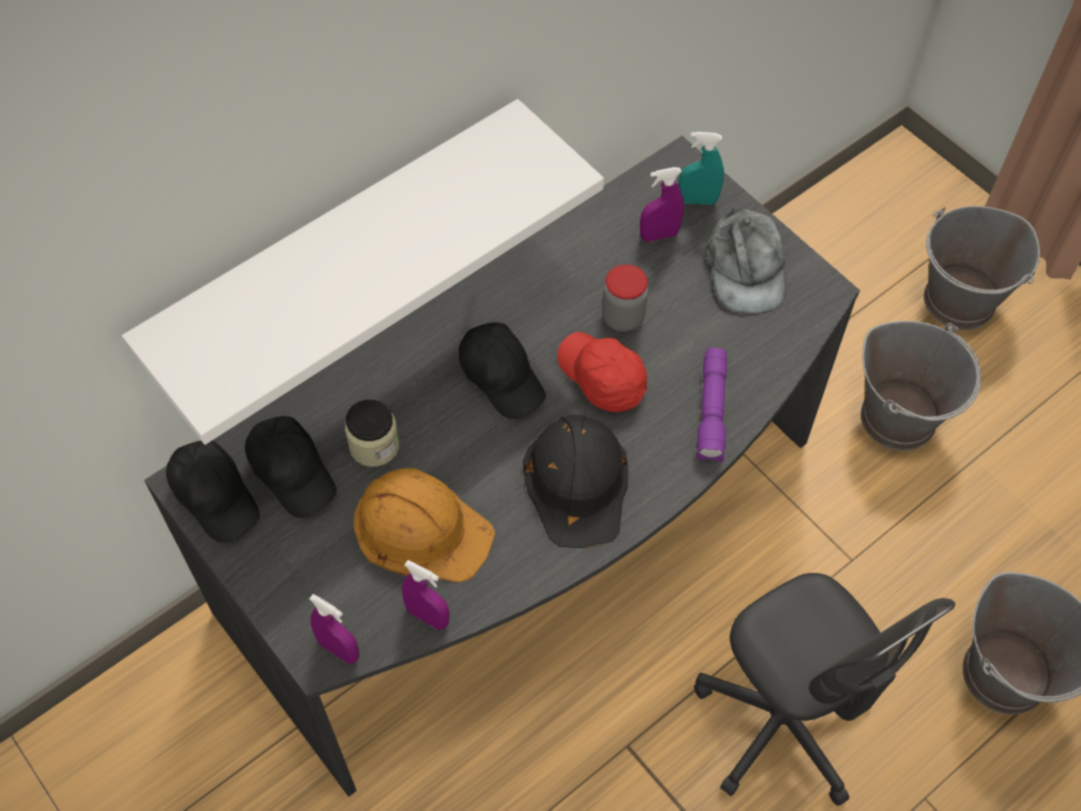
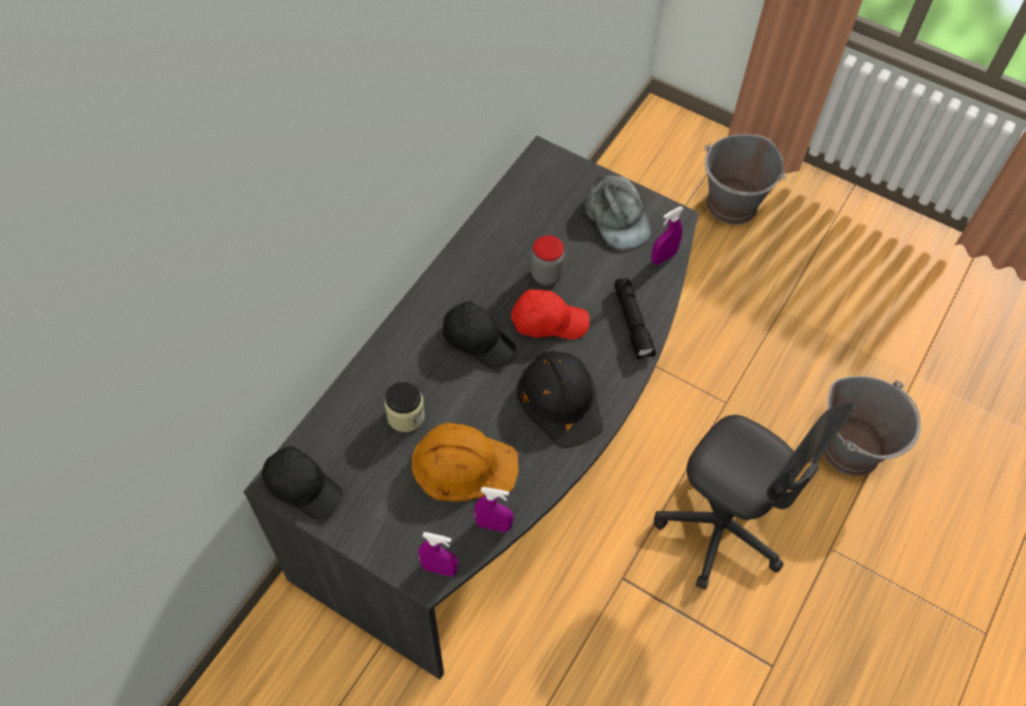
camera: 20 degrees left, 0 degrees up
white shelf [122,99,604,445] -> none
black cap [245,416,337,518] -> none
red cap [557,332,647,412] -> red cap turned 150 degrees clockwise [511,289,590,339]
purple spray bottle [640,167,684,242] -> purple spray bottle moved to [651,207,684,265]
turquoise spray bottle [678,132,724,205] -> none
purple flashlight [697,348,727,463] -> black flashlight [615,277,656,360]
grey bucket [861,321,981,451] -> none

